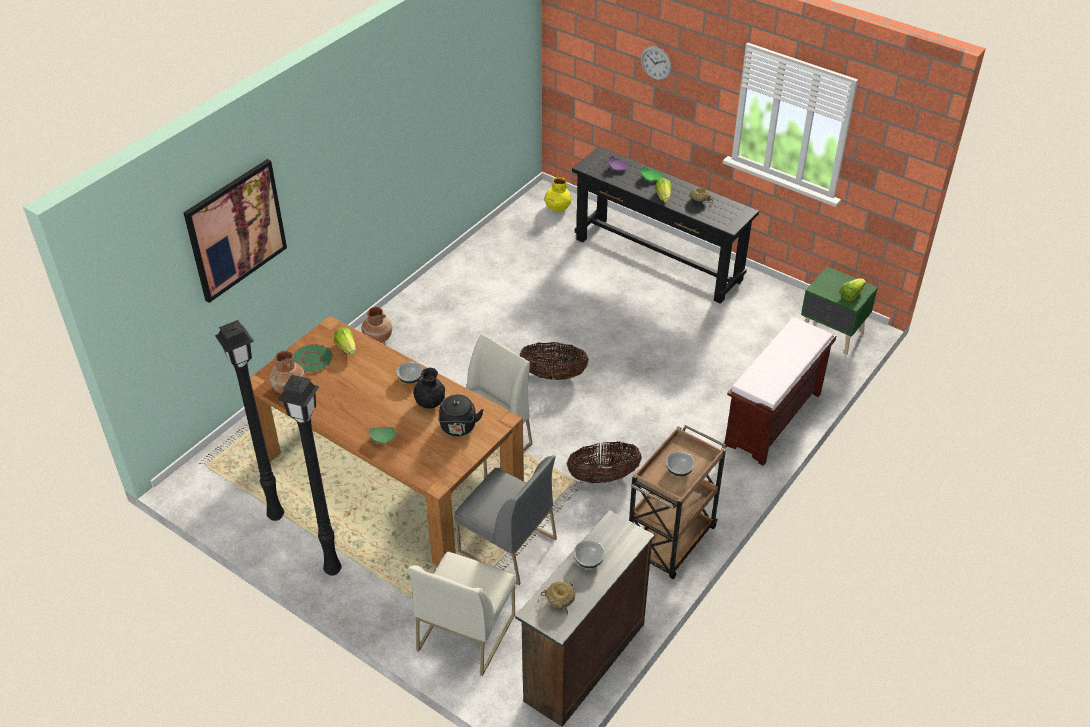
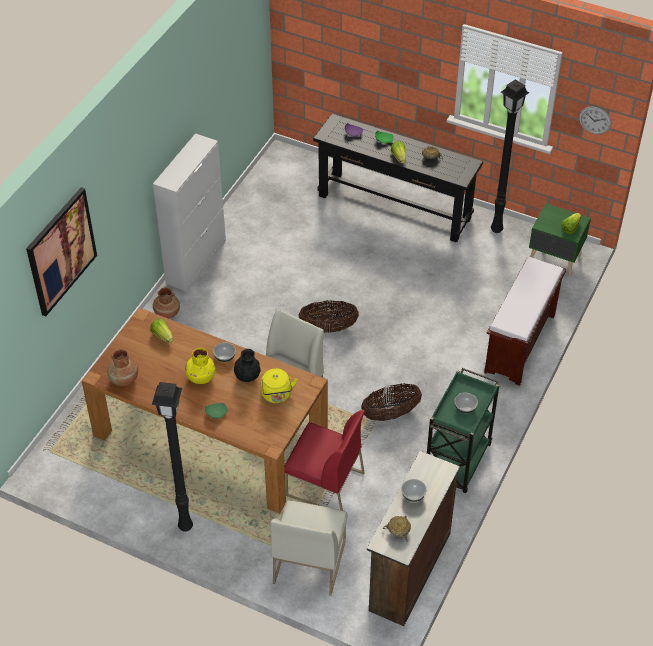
camera: 10 degrees left, 5 degrees up
black floor lamp [215,320,284,521] -> black floor lamp moved to [491,79,529,233]
green plate [293,344,333,373] -> none
black kettle [438,395,484,436] -> yellow kettle [260,368,298,403]
grey chair [454,455,557,585] -> red chair [285,410,365,510]
yellow vase [545,177,572,211] -> yellow vase moved to [185,348,216,384]
brown cart [629,425,726,579] -> green cart [427,368,499,493]
wall clock [641,46,672,80] -> wall clock moved to [579,107,611,134]
none -> white cabinet [153,133,226,292]

